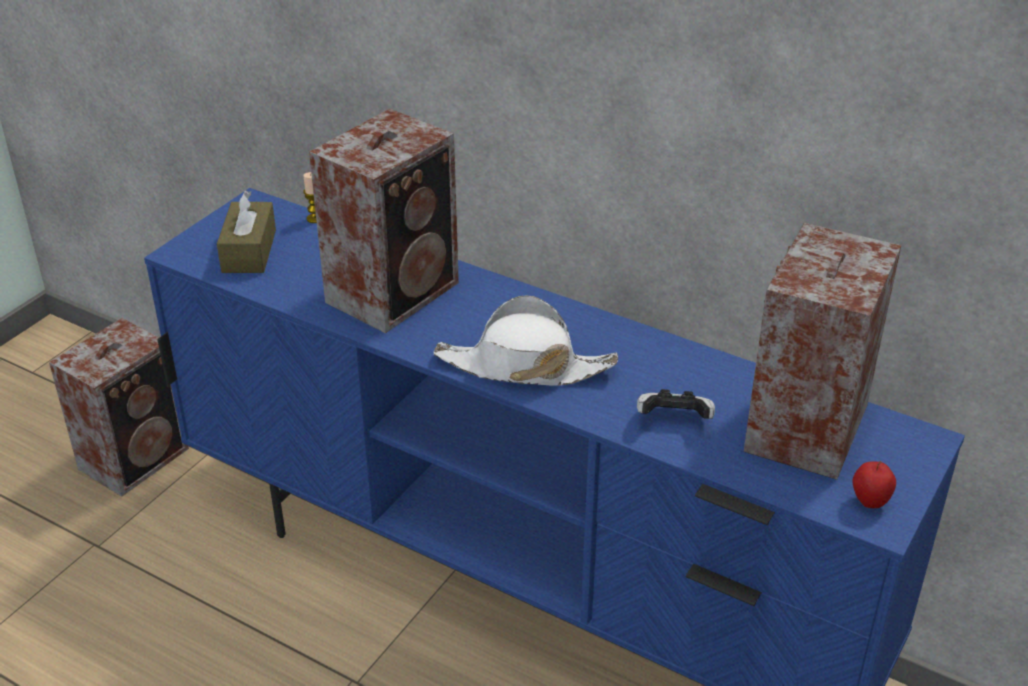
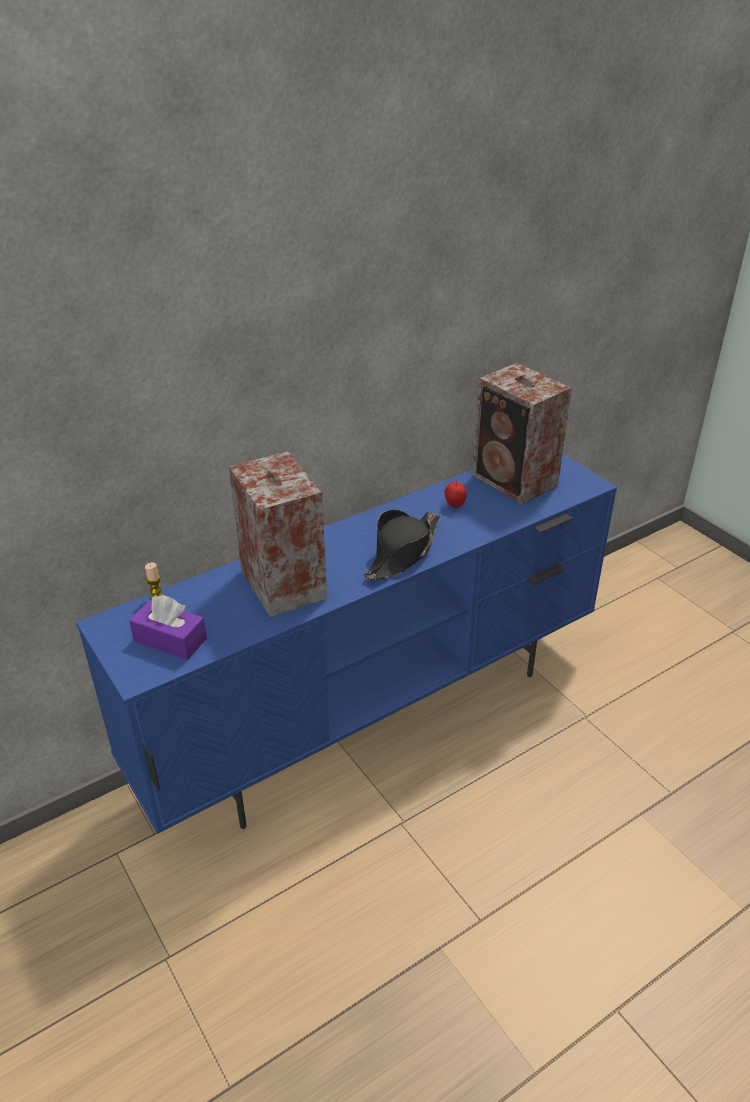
camera: 65 degrees left, 0 degrees up
speaker [49,318,189,497] -> none
brown tissue box [217,190,276,273] -> purple tissue box [129,595,207,660]
white hat [434,295,618,386] -> black hat [364,509,440,581]
game controller [637,389,715,419] -> none
apple [853,461,896,508] -> apple moved to [445,480,467,508]

